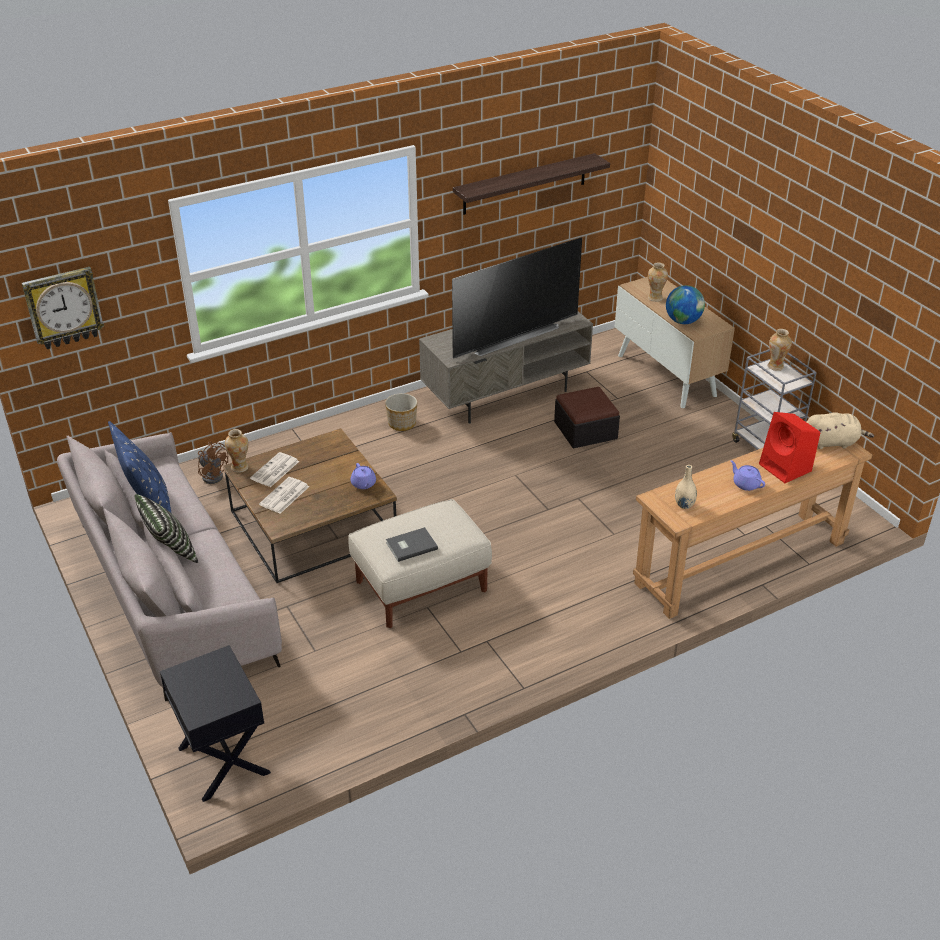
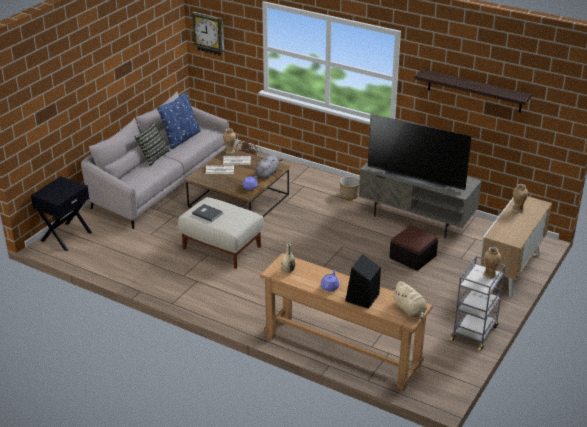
camera: 60 degrees right, 5 degrees down
globe [666,285,705,324] -> none
red speaker [759,412,820,483] -> black speaker [345,254,381,309]
none -> grey plush toy [255,155,283,179]

